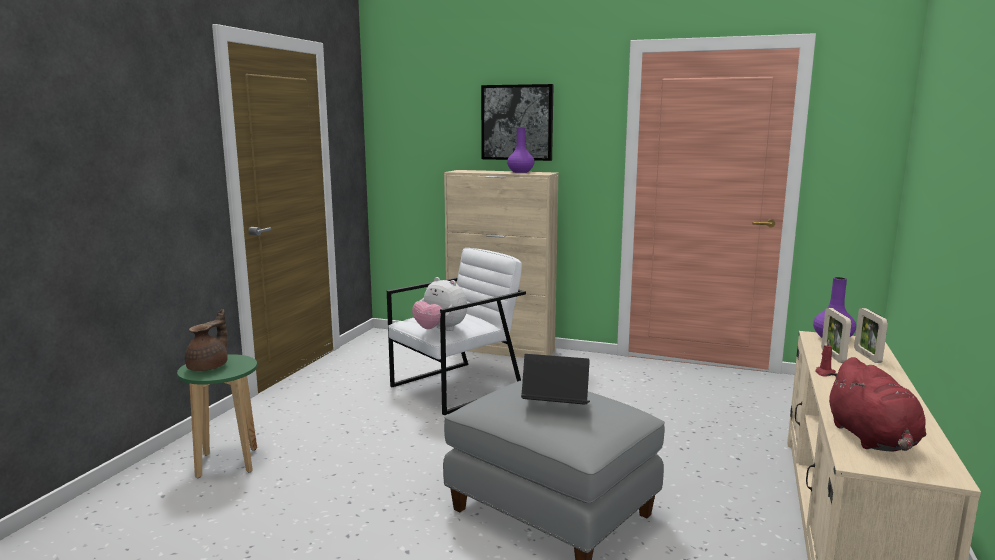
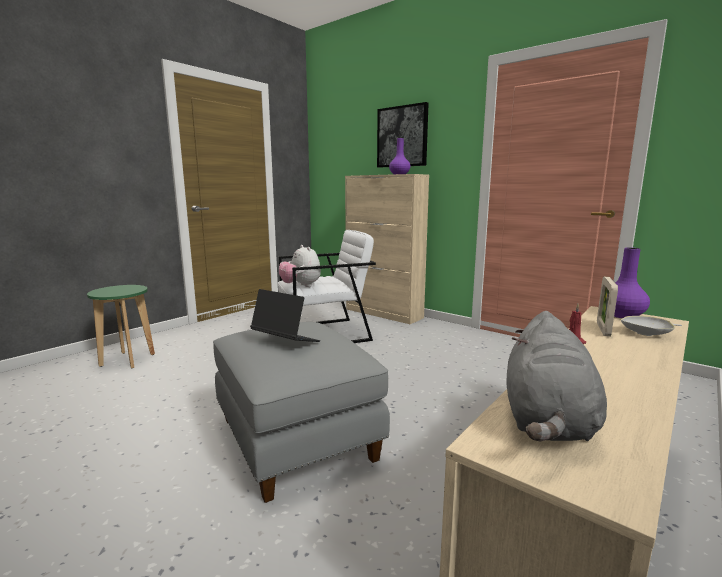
camera: 20 degrees right, 0 degrees up
brown teapot [185,309,228,371] -> none
red plush toy [826,357,926,452] -> grey plush toy [506,311,607,441]
picture frame [854,308,888,363] -> white bowl [621,316,682,336]

